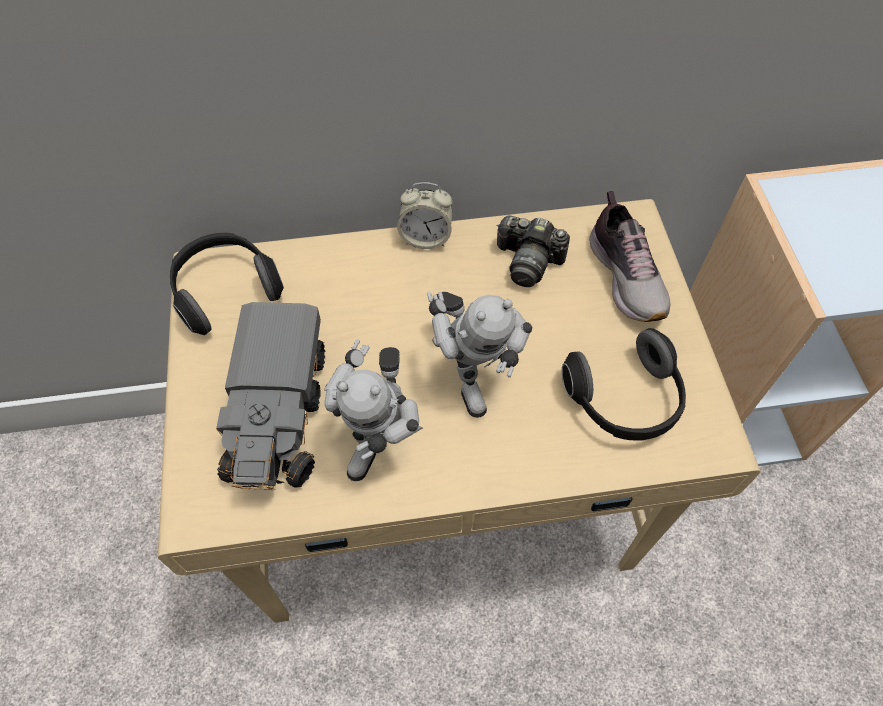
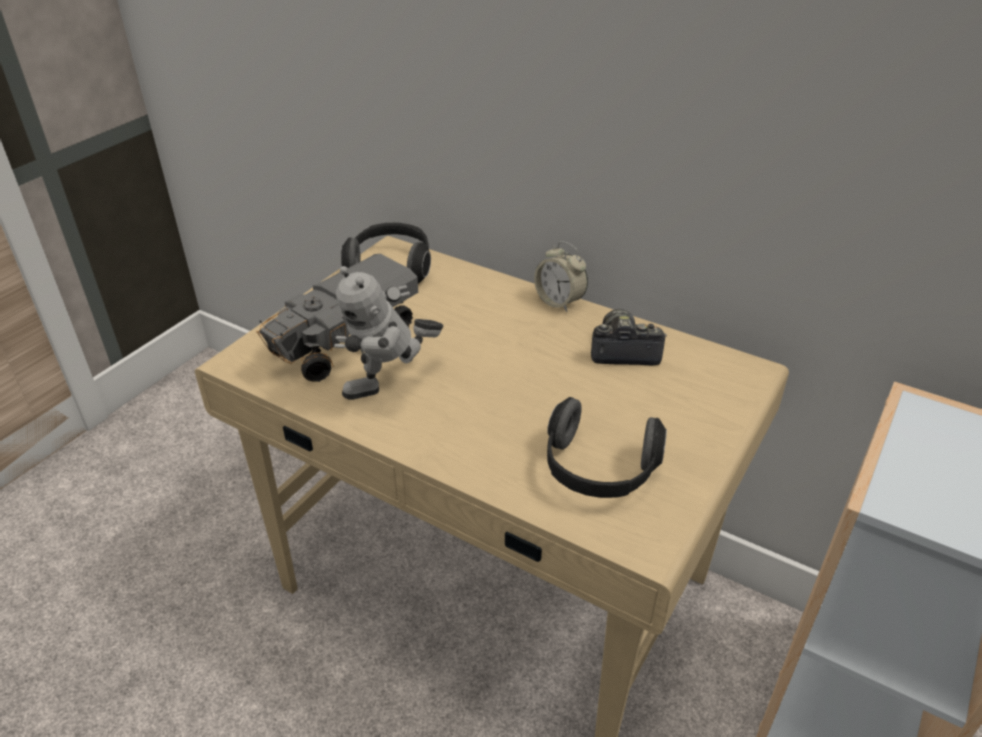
camera: 40 degrees right, 20 degrees down
toy robot [427,292,532,418] -> none
camera [497,215,570,287] -> camera turned 120 degrees clockwise [591,309,667,365]
shoe [589,191,671,322] -> none

